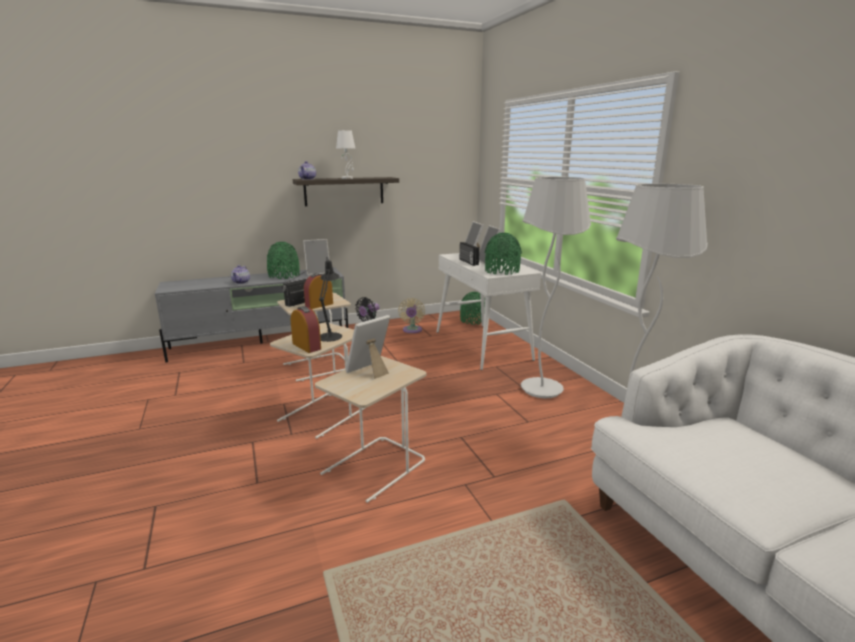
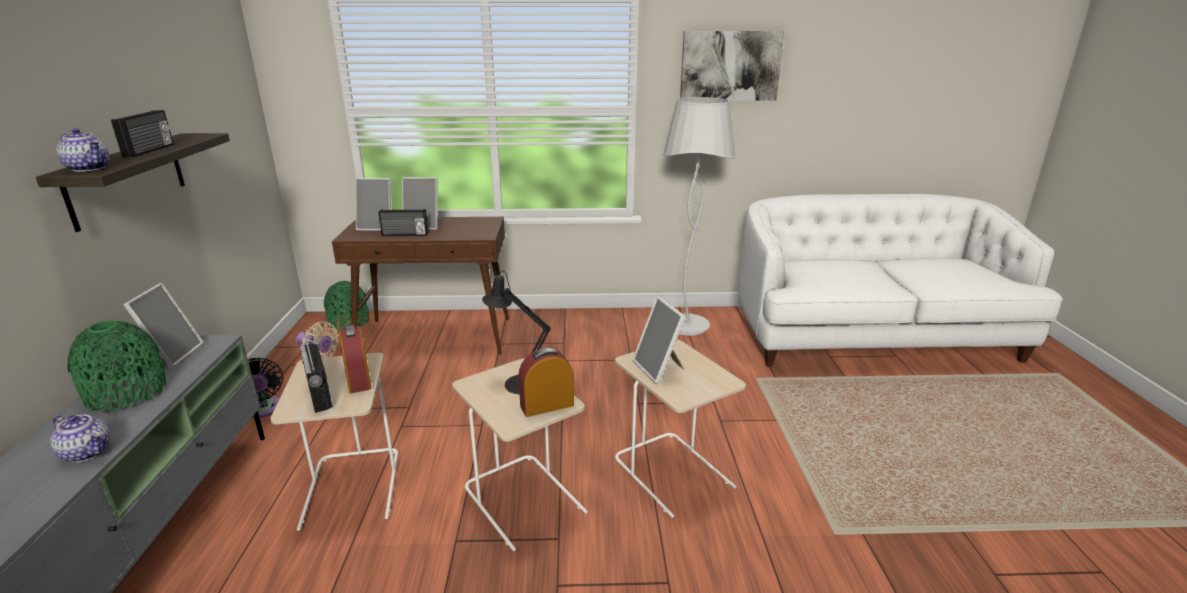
camera: 70 degrees left, 5 degrees up
white table lamp [336,130,356,179] -> radio [111,110,174,157]
white console table [437,253,541,370] -> brown console table [332,217,509,355]
green vase [485,233,522,275] -> none
white floor lamp [521,177,591,399] -> none
none -> picture [680,31,785,101]

